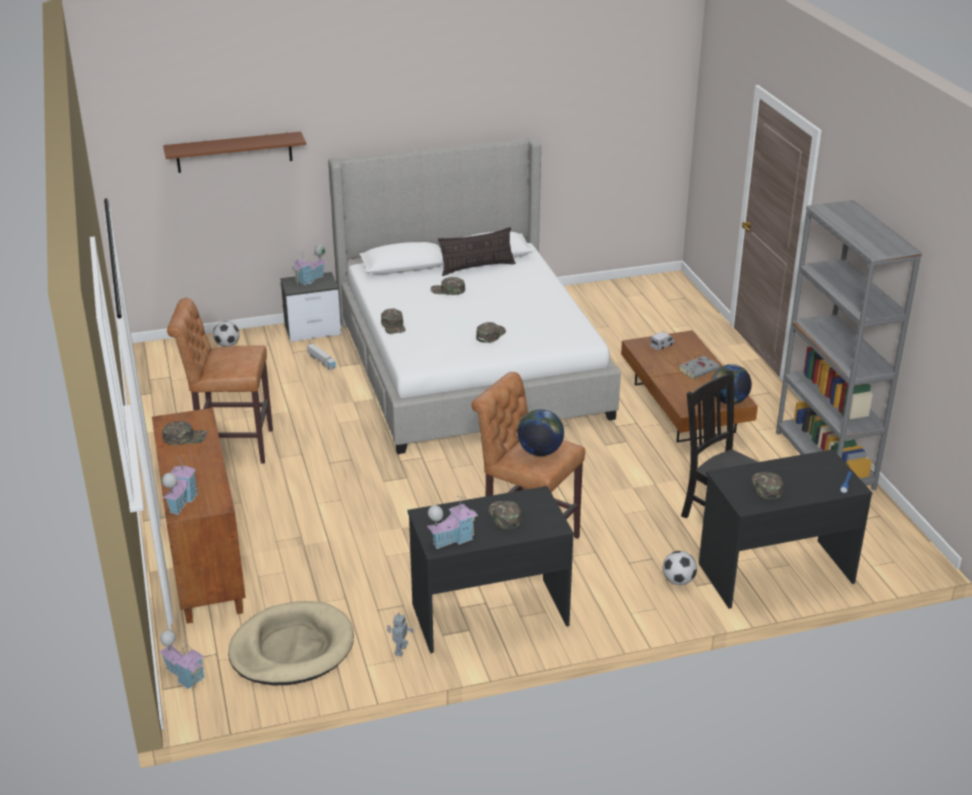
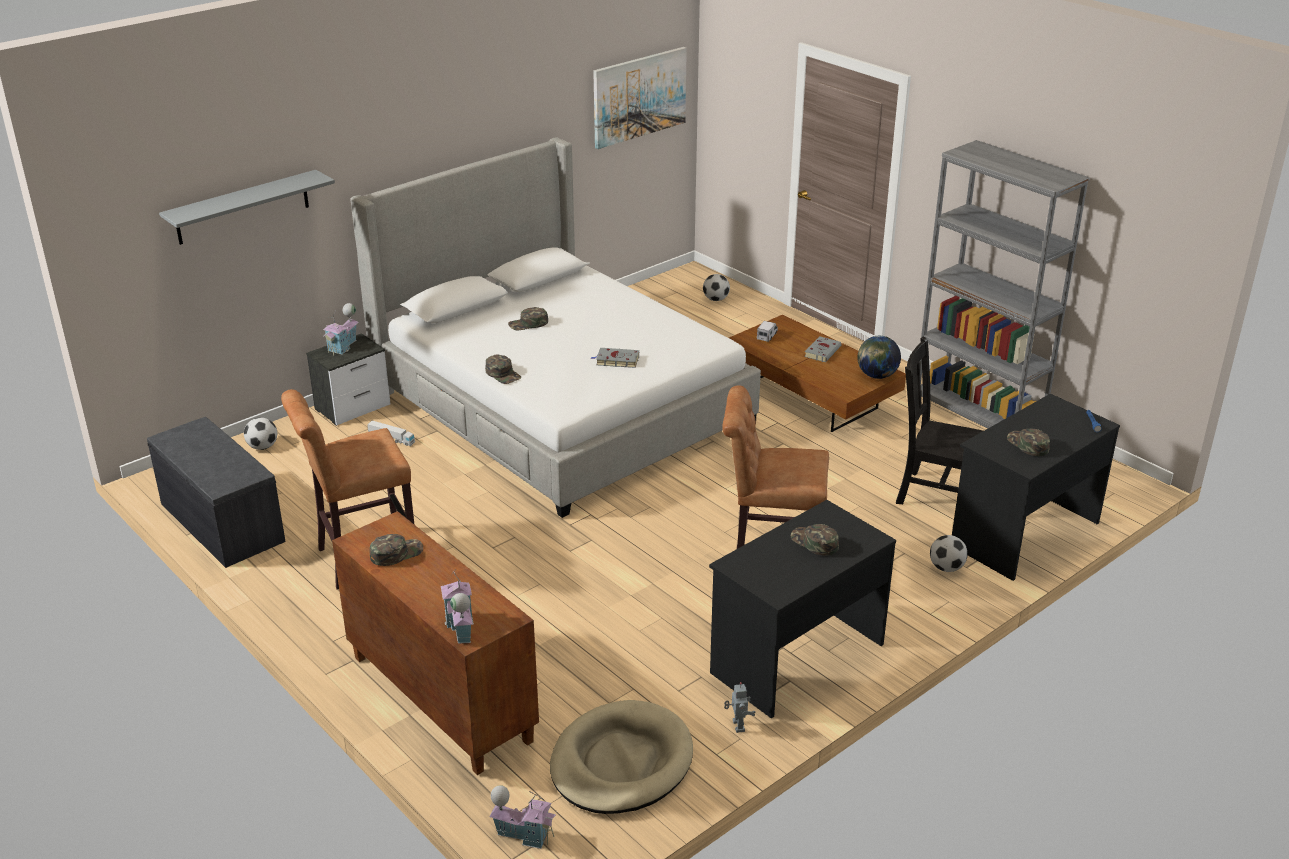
camera: 25 degrees left, 0 degrees up
brown shelf [163,132,306,173] -> grey shelf [159,170,335,245]
toy house [427,496,478,549] -> none
pillow [438,227,516,276] -> none
green cap [476,322,506,343] -> grey book [591,348,639,368]
globe [517,409,564,456] -> none
none -> grey bench [147,417,286,568]
none -> picture [593,47,687,149]
none -> football [703,274,730,301]

